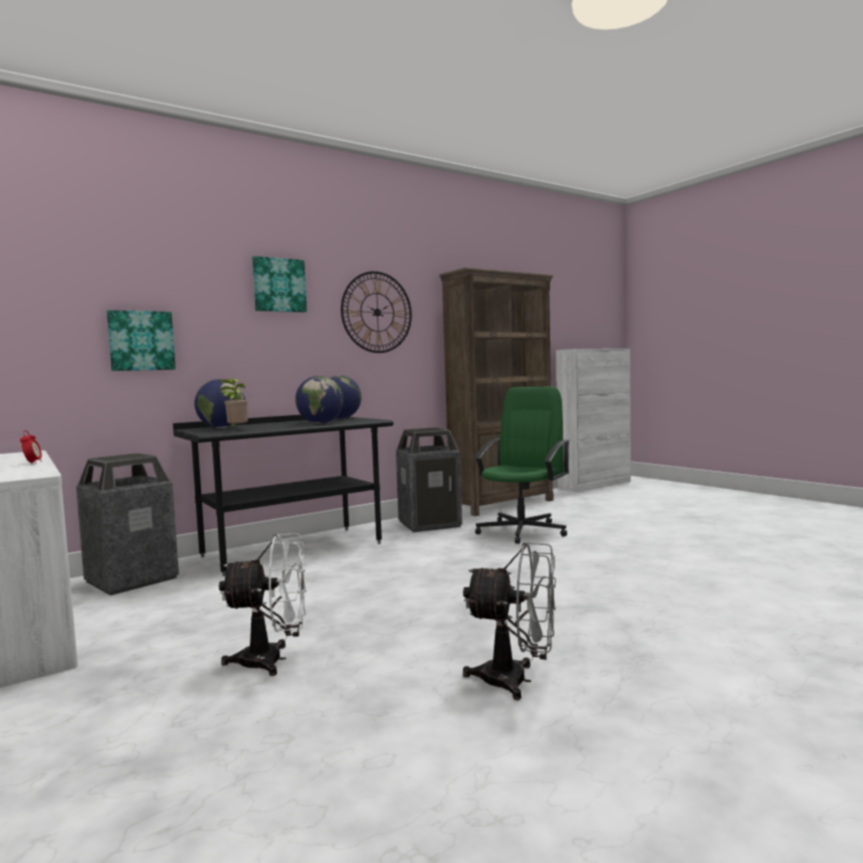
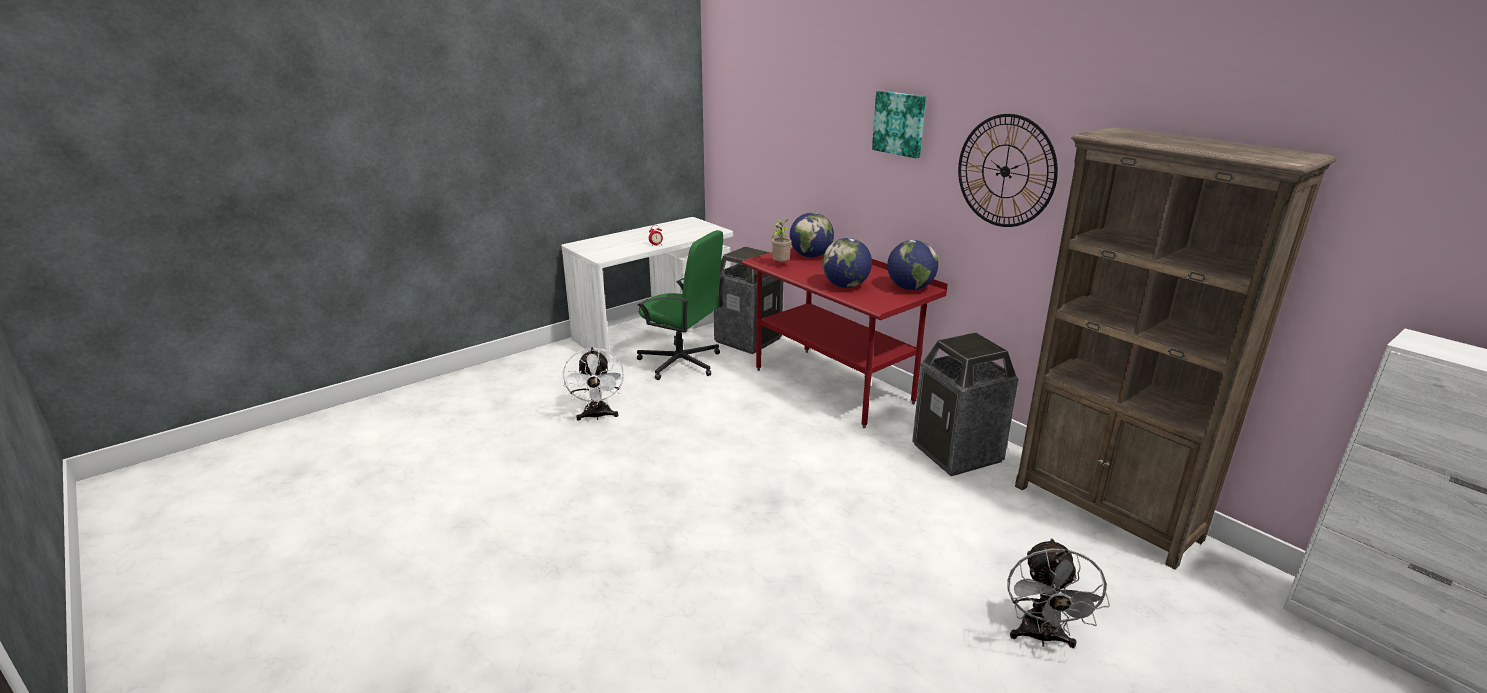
camera: 85 degrees right, 20 degrees up
picture [107,310,176,371] -> none
black desk [173,415,393,576] -> red desk [742,247,948,428]
grey fan [463,543,556,700] -> grey fan moved to [1007,538,1110,648]
green office chair [474,386,570,544] -> green office chair moved to [636,230,725,380]

